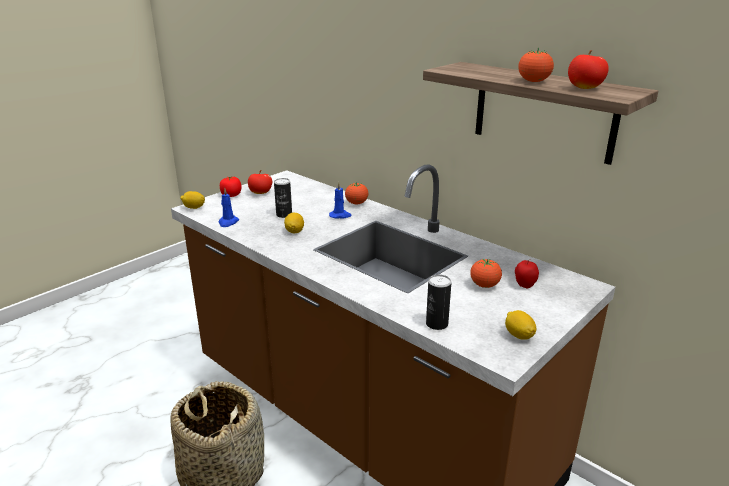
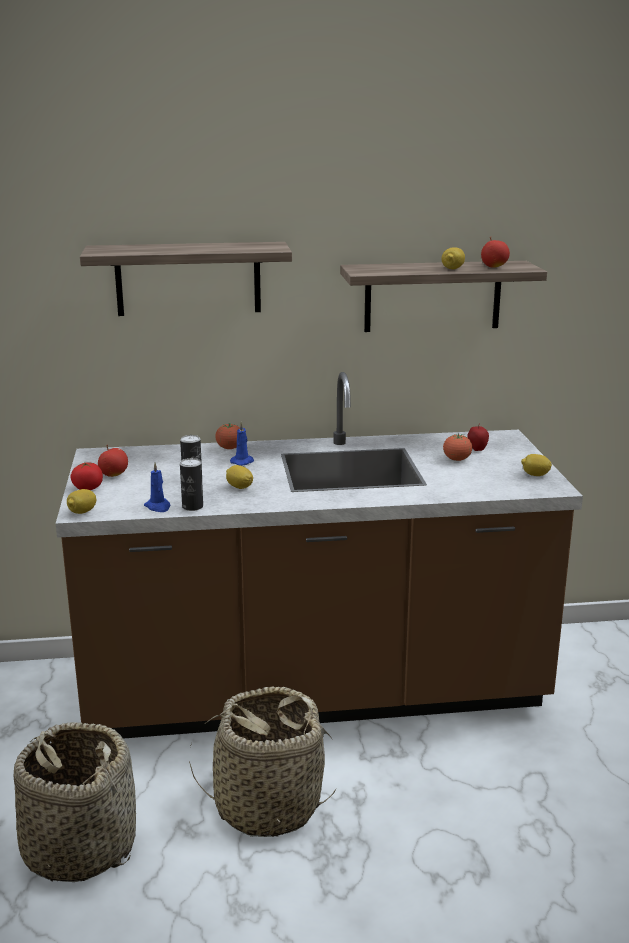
camera: 50 degrees left, 5 degrees down
can [426,275,451,330] -> can moved to [180,458,203,511]
tomato [518,48,554,82] -> lemon [441,247,465,269]
none -> basket [14,722,136,882]
none -> shelf [80,242,292,316]

